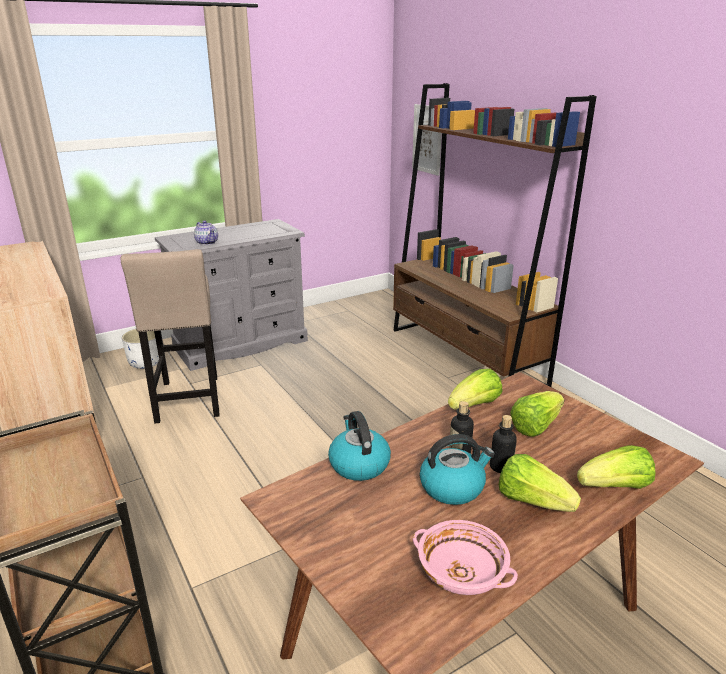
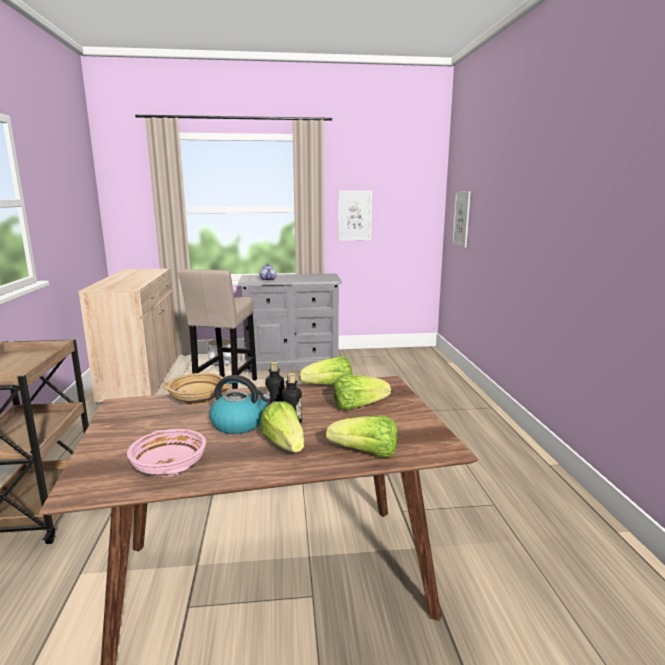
camera: 25 degrees right, 10 degrees down
kettle [328,411,391,481] -> beige bowl [163,373,230,405]
brown bookcase [393,83,597,387] -> none
none -> picture [338,190,372,241]

